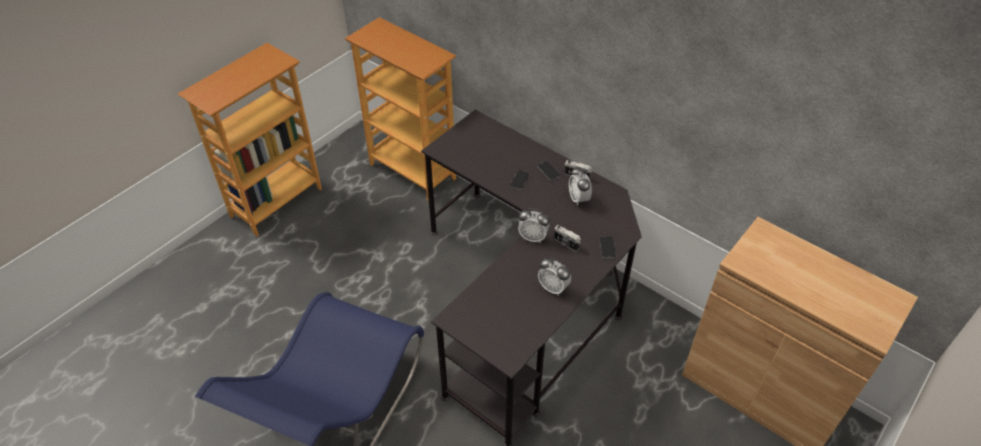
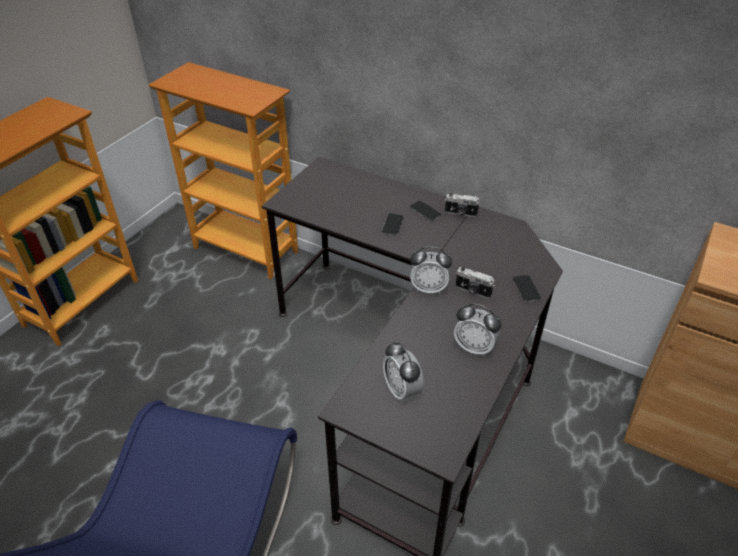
camera: 10 degrees left, 5 degrees down
alarm clock [569,167,592,206] -> alarm clock moved to [383,341,424,403]

